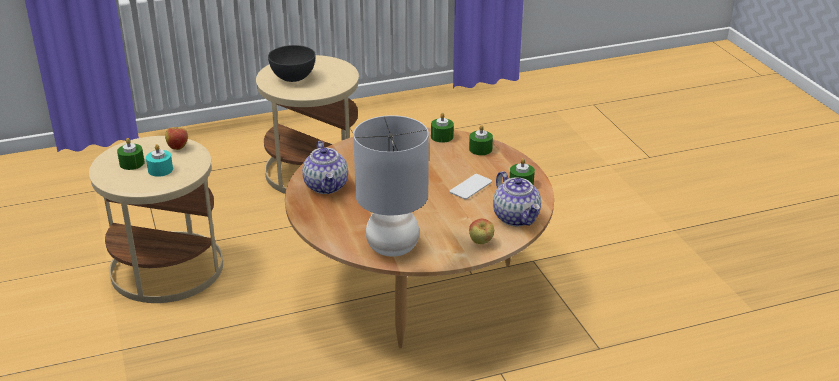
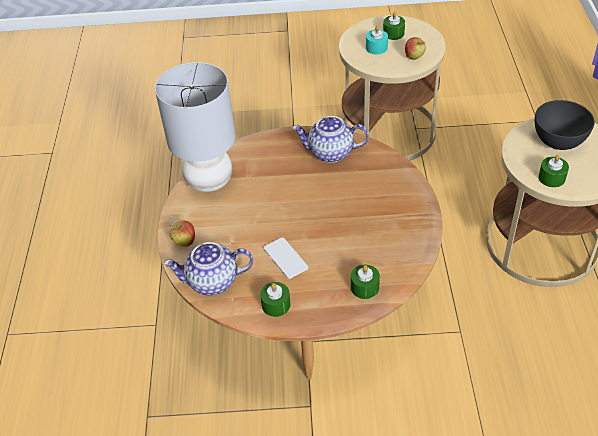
camera: 110 degrees right, 15 degrees up
green candle [431,113,454,143] -> green candle moved to [538,155,569,188]

